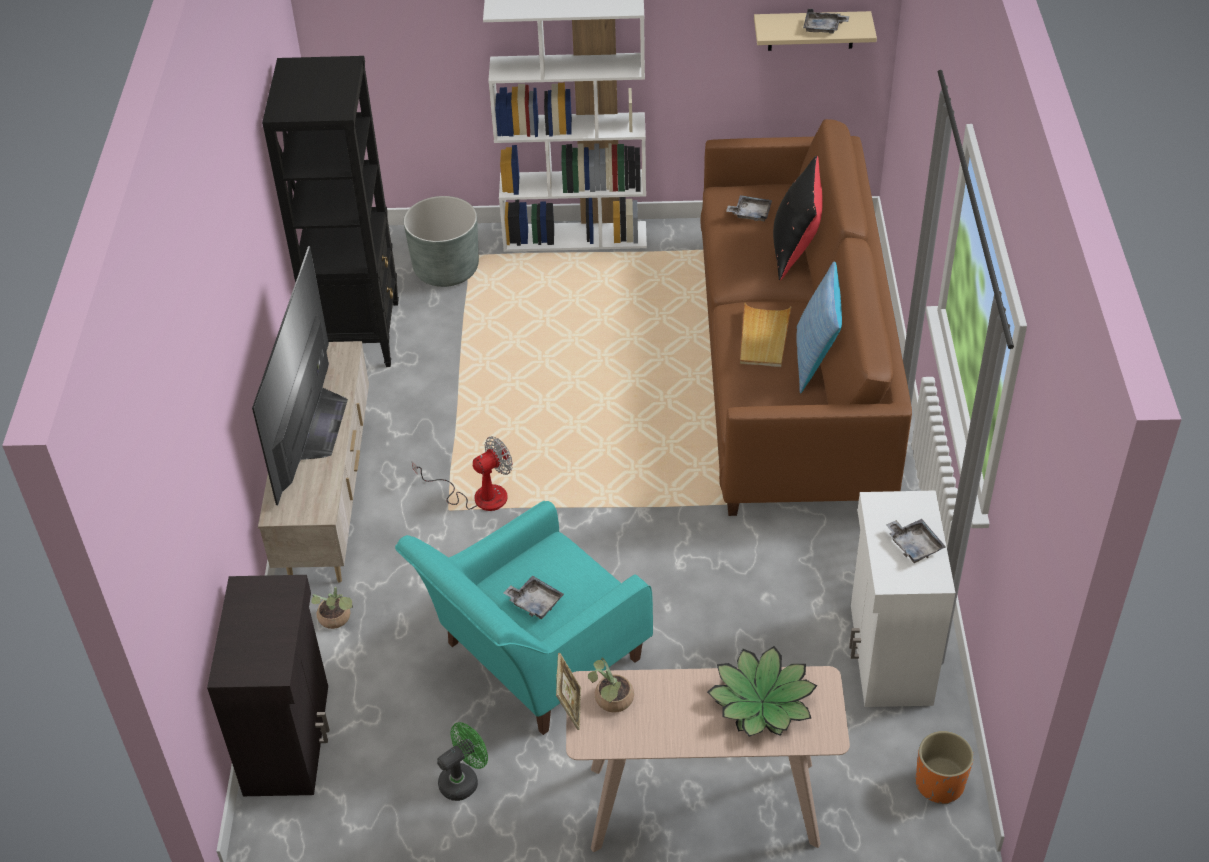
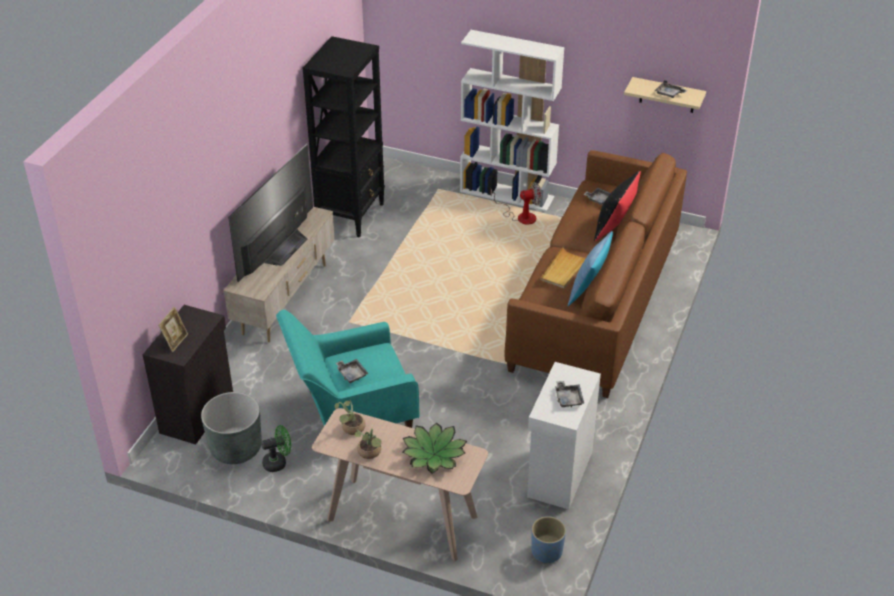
camera: 20 degrees right, 5 degrees down
potted plant [311,587,353,629] -> potted plant moved to [355,428,382,459]
grey planter [404,196,479,287] -> grey planter moved to [201,392,262,464]
fan [412,437,513,511] -> fan moved to [490,182,542,224]
picture frame [556,653,581,730] -> picture frame moved to [158,307,188,352]
orange planter [916,731,974,804] -> blue planter [531,516,566,564]

